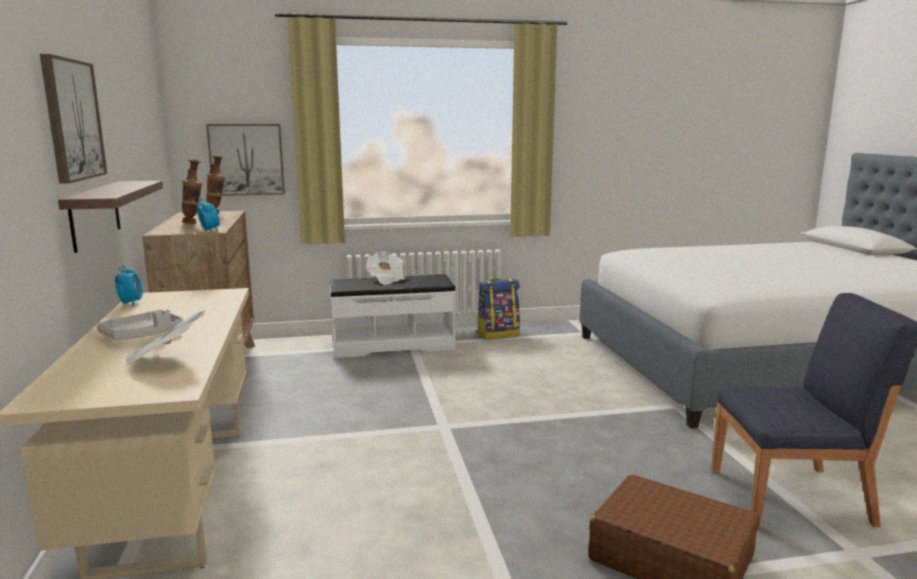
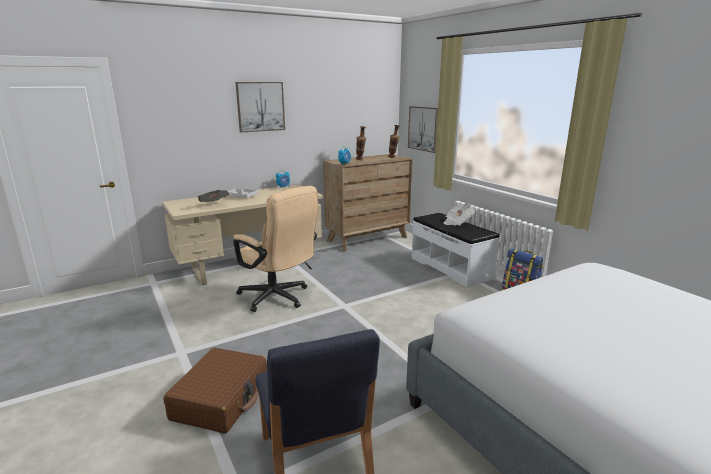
camera: 70 degrees right, 5 degrees up
shelf [58,181,163,253] -> none
none -> beige office chair [233,186,318,312]

